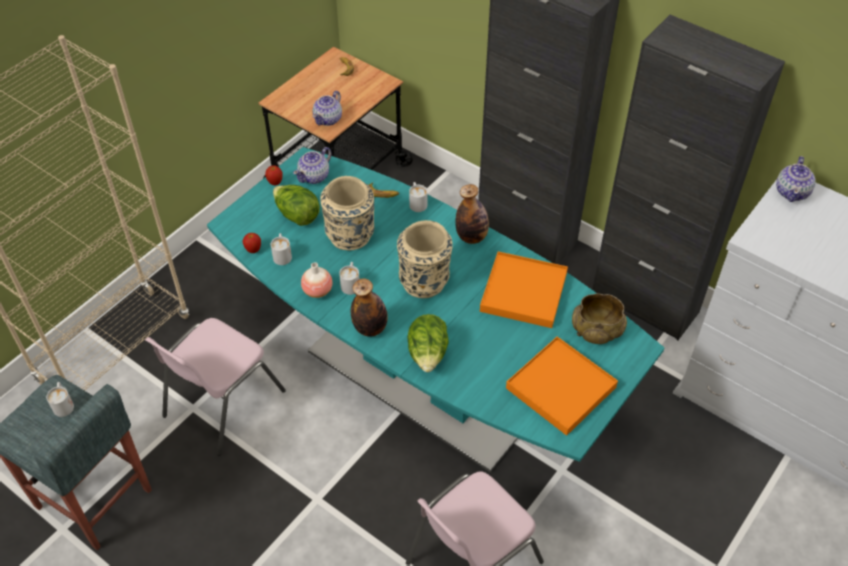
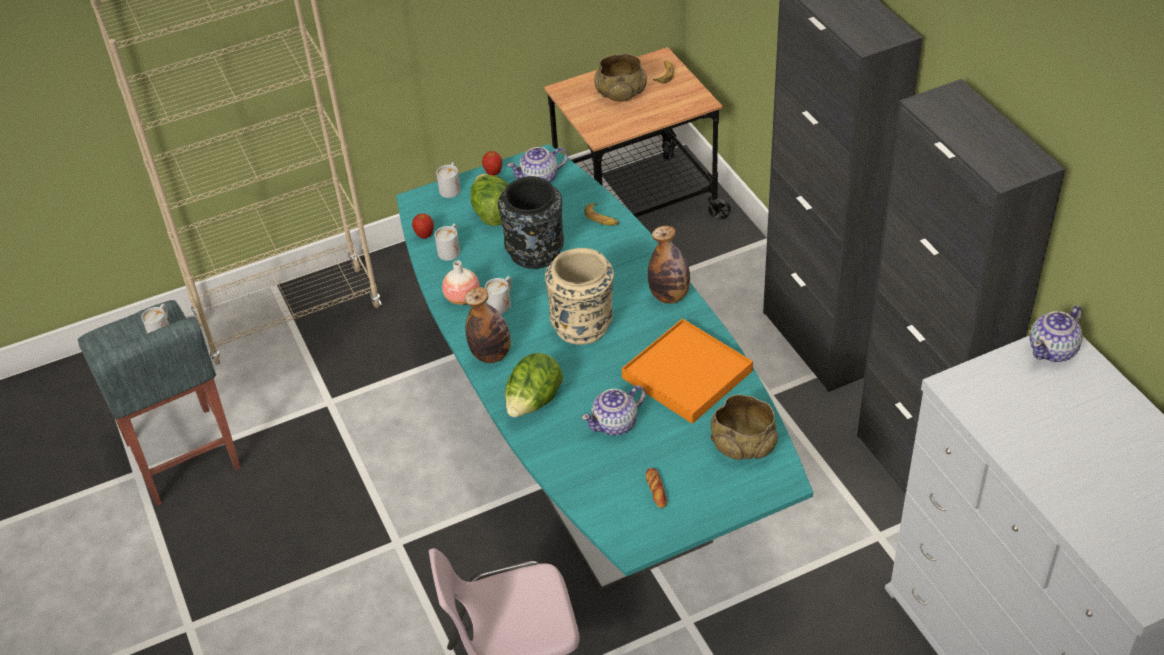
camera: 30 degrees right, 5 degrees down
pink chair [145,318,286,456] -> none
teapot [313,91,342,126] -> teapot moved to [582,385,646,436]
beige vase [320,176,374,250] -> black vase [498,176,564,269]
white mug [409,182,427,212] -> white mug moved to [436,162,461,198]
orange tray [506,337,618,436] -> bread [646,468,667,508]
none -> beige bowl [594,54,647,101]

